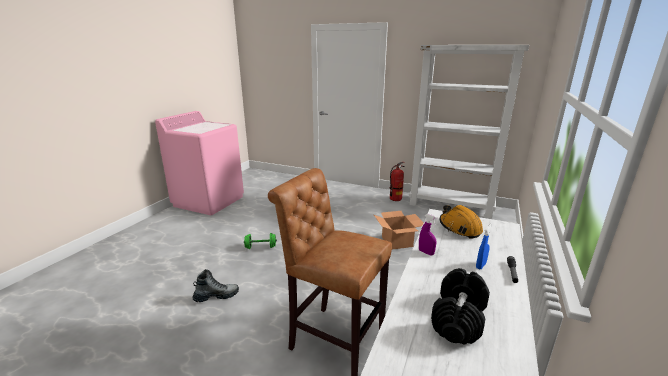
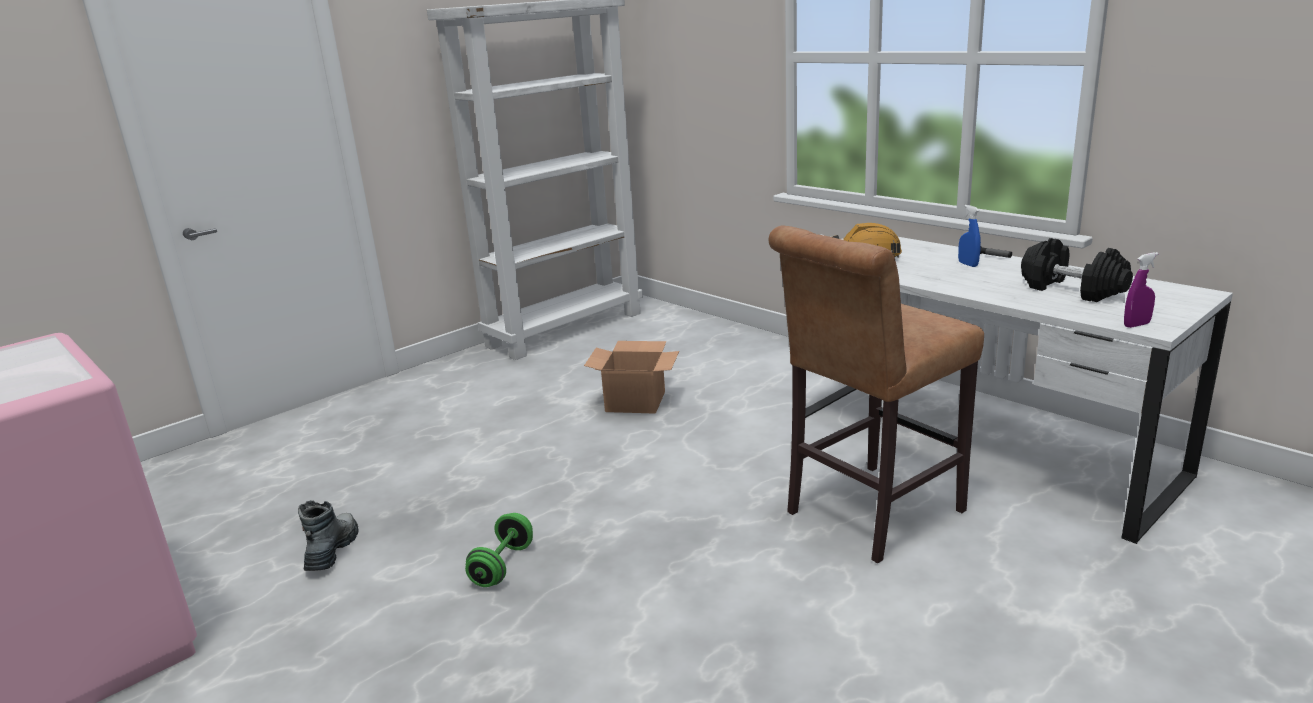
camera: 65 degrees left, 0 degrees up
boot [192,269,239,302] -> boot moved to [298,500,359,571]
fire extinguisher [389,162,405,201] -> none
purple spray bottle [419,214,437,256] -> purple spray bottle moved to [1124,252,1159,328]

